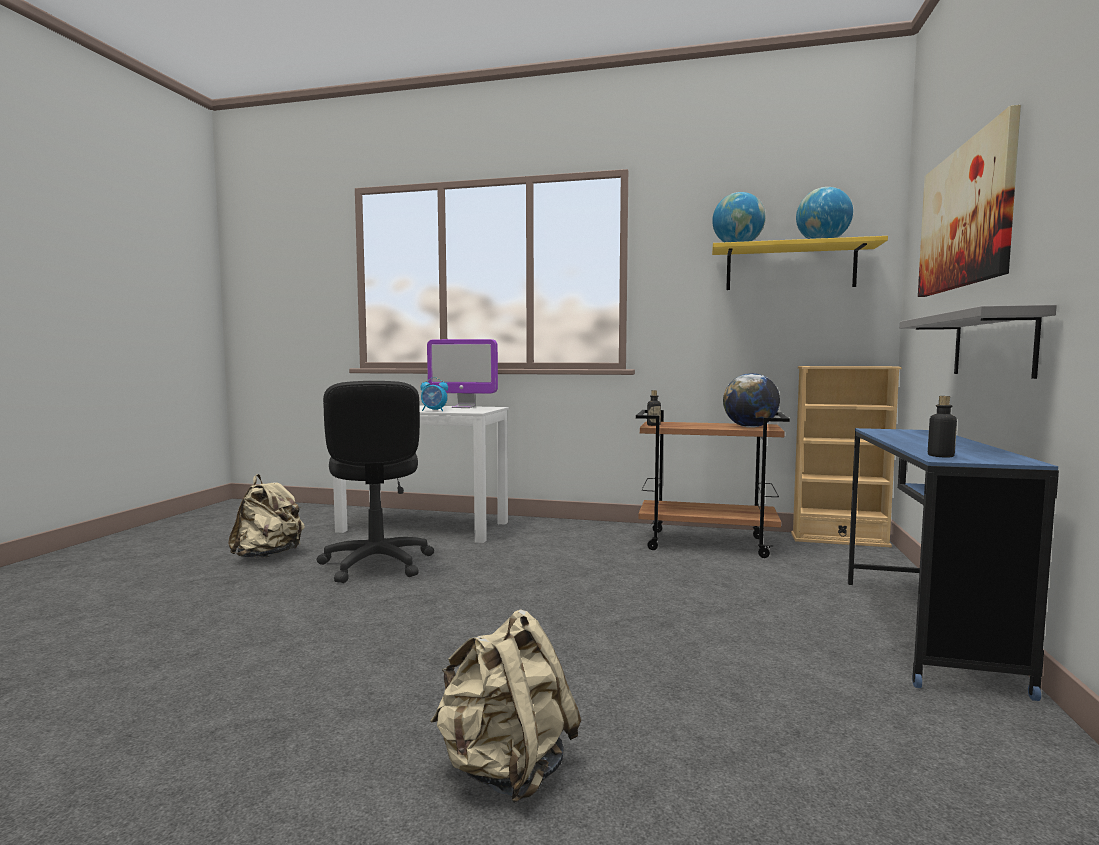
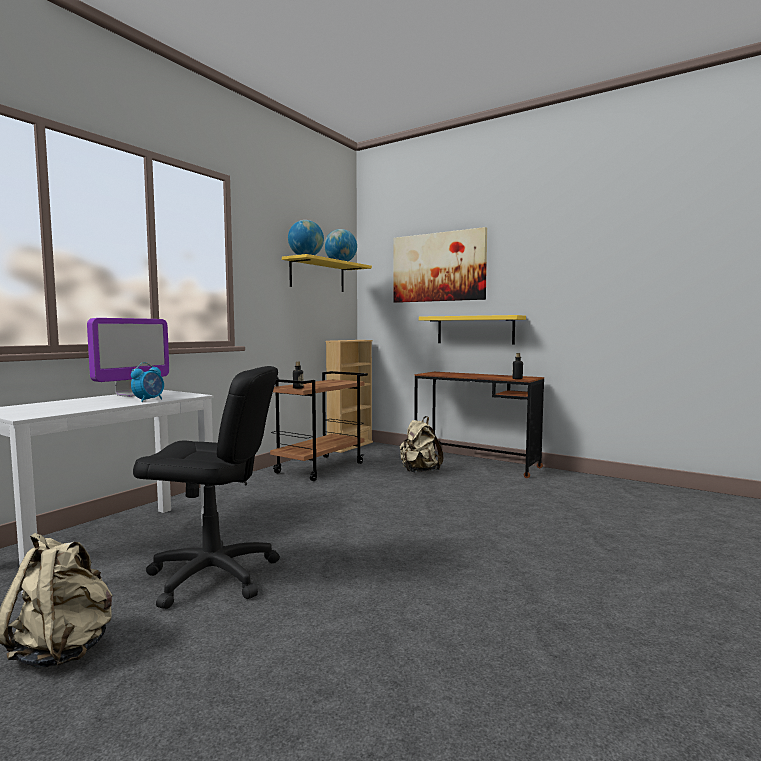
camera: 70 degrees left, 0 degrees up
beige backpack [430,609,581,803] -> beige backpack moved to [400,416,443,472]
globe [723,373,780,428] -> none
blue desk [848,428,1059,701] -> brown desk [414,372,544,478]
grey shelf [900,305,1057,379] -> yellow shelf [419,315,526,345]

